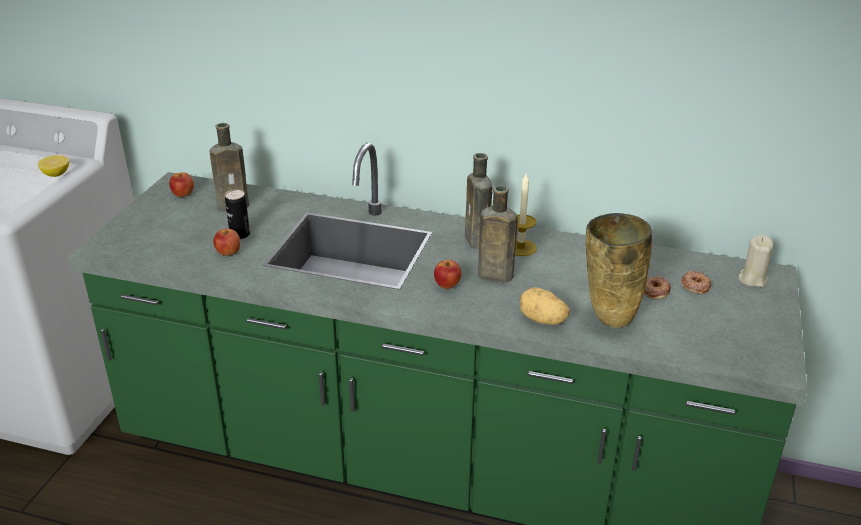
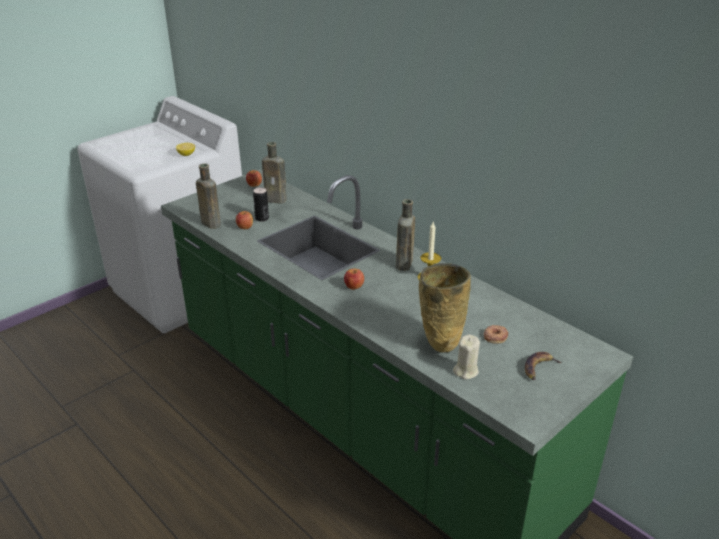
camera: 30 degrees right, 0 degrees up
brown bottle [478,185,518,283] -> brown bottle moved to [196,164,221,229]
potato [520,287,570,325] -> none
donut [681,271,711,294] -> none
beige candle [738,235,774,287] -> beige candle moved to [453,334,480,379]
none -> banana [525,352,562,380]

